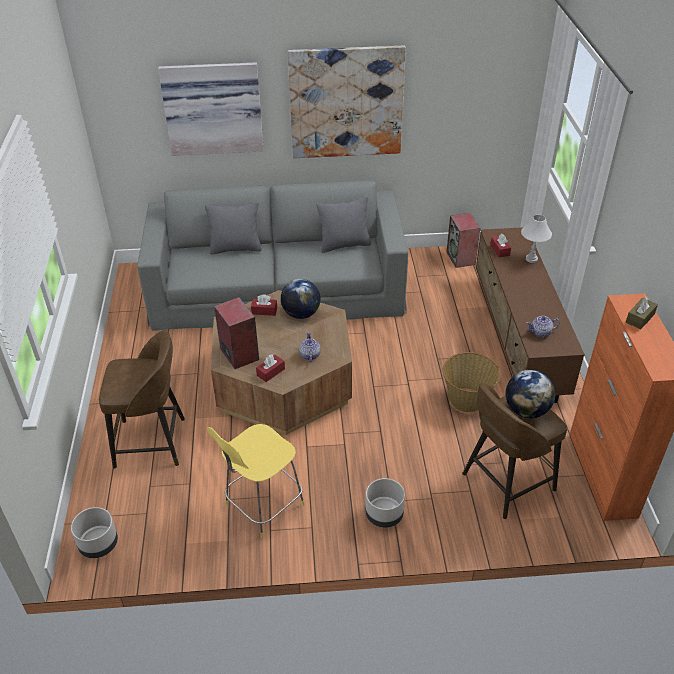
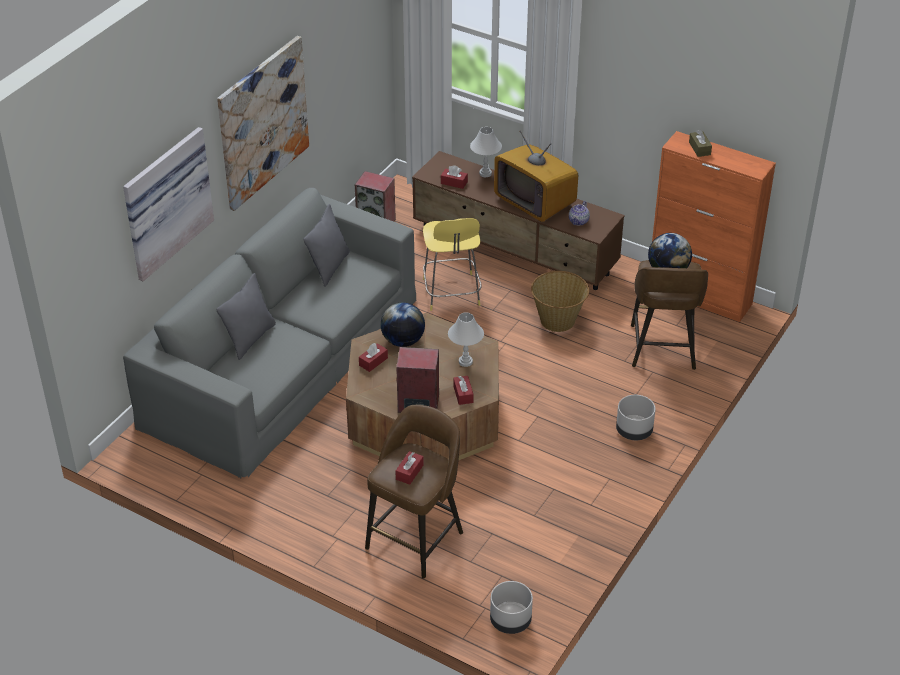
camera: 55 degrees left, 0 degrees up
yellow stool [207,424,305,538] -> yellow stool moved to [423,218,482,311]
teapot [299,332,321,362] -> white table lamp [448,312,484,367]
none -> red tissue box [395,451,424,485]
none -> television [494,130,578,222]

